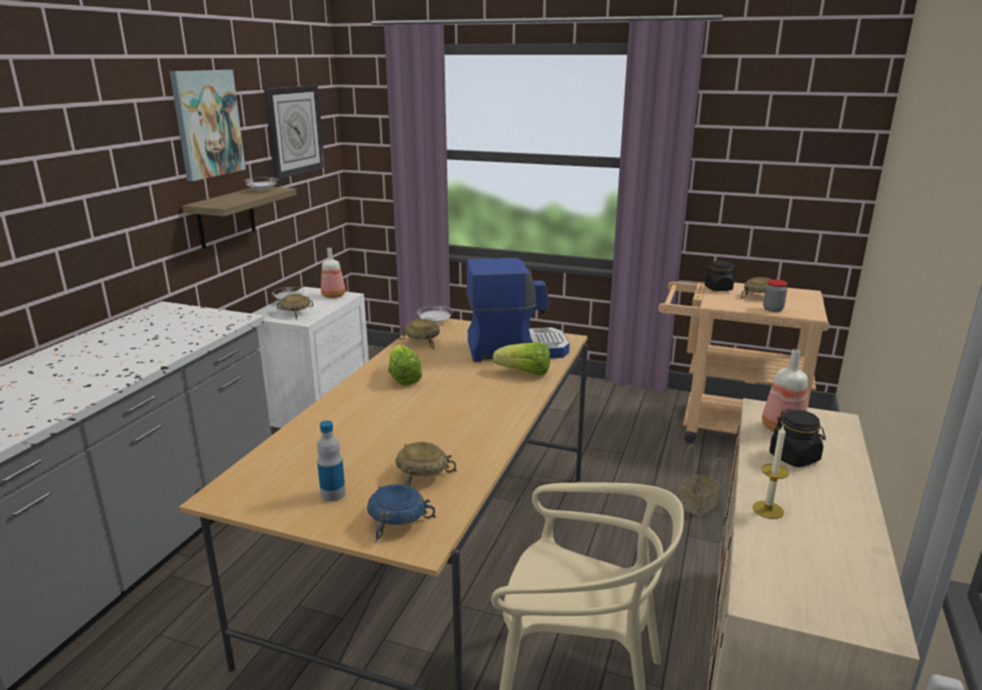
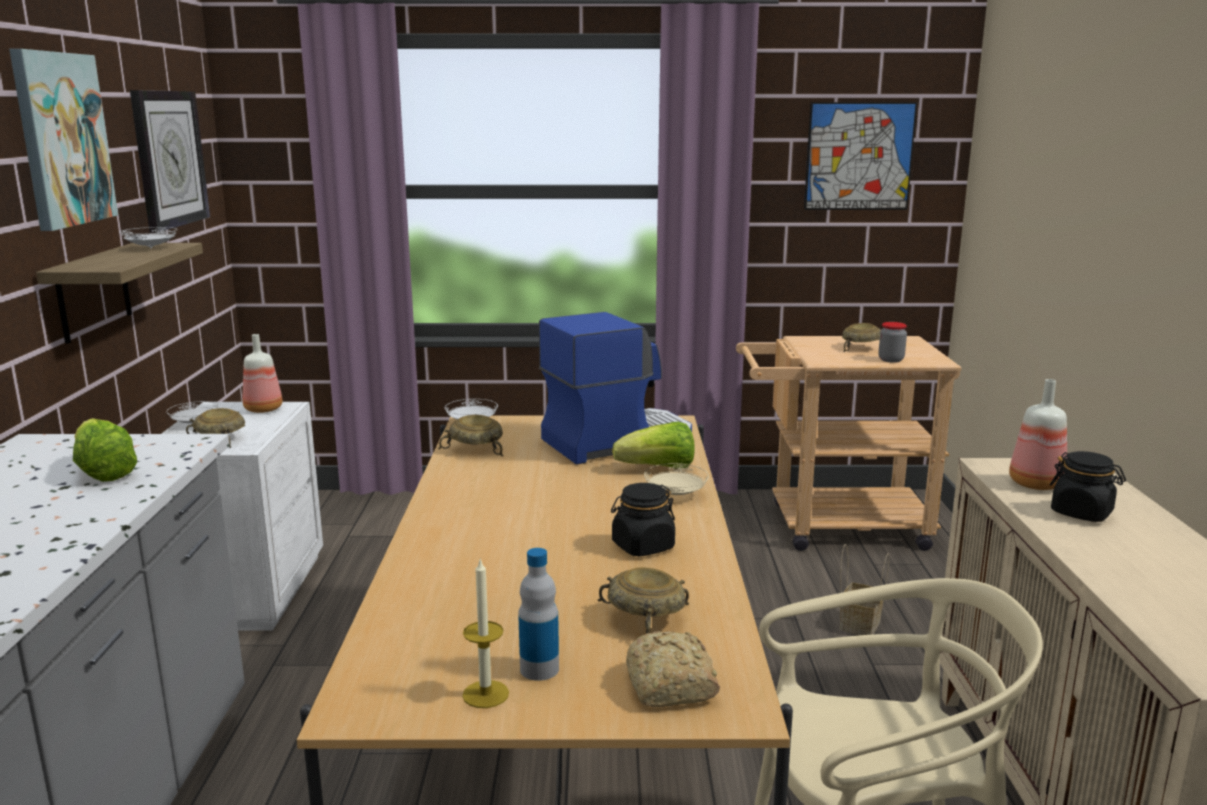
camera: 20 degrees left, 5 degrees down
blue bowl [367,484,436,542] -> bread [626,631,720,707]
lettuce [388,345,422,385] -> lettuce moved to [73,418,137,482]
black jar [704,261,735,291] -> black jar moved to [611,483,675,556]
candle [752,424,789,519] -> candle moved to [462,557,509,708]
none -> beige plate [644,463,709,495]
none -> picture [804,102,917,210]

